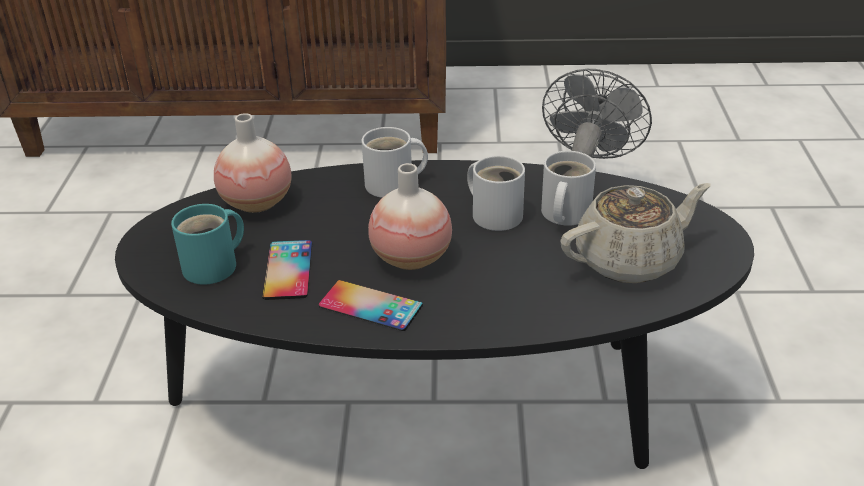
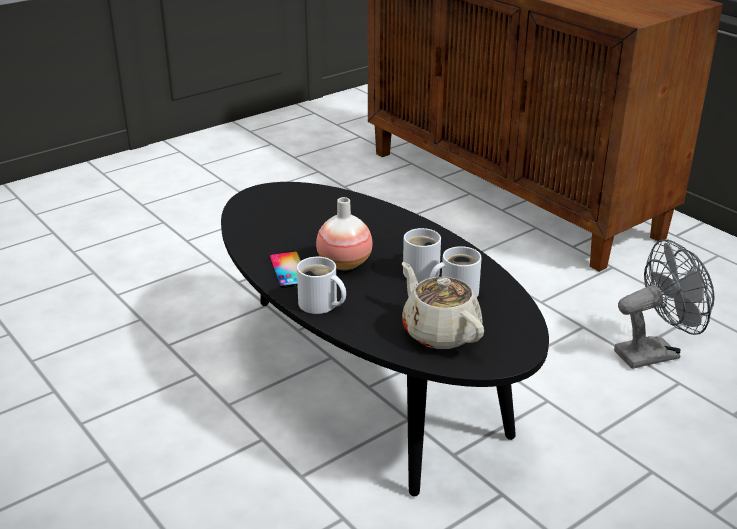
camera: 50 degrees right, 5 degrees down
turquoise mug [171,204,244,284] -> none
vase [214,113,292,213] -> none
phone [262,240,312,300] -> none
white mug [362,127,428,198] -> white mug moved to [297,257,346,314]
beige teapot [560,183,710,283] -> beige teapot turned 150 degrees counterclockwise [402,262,484,349]

